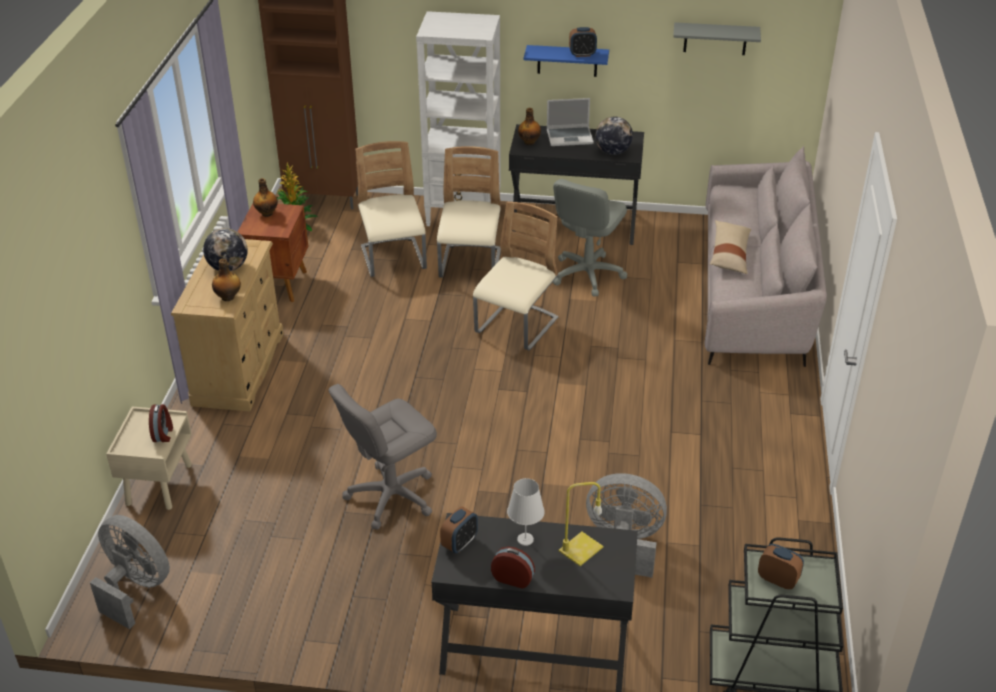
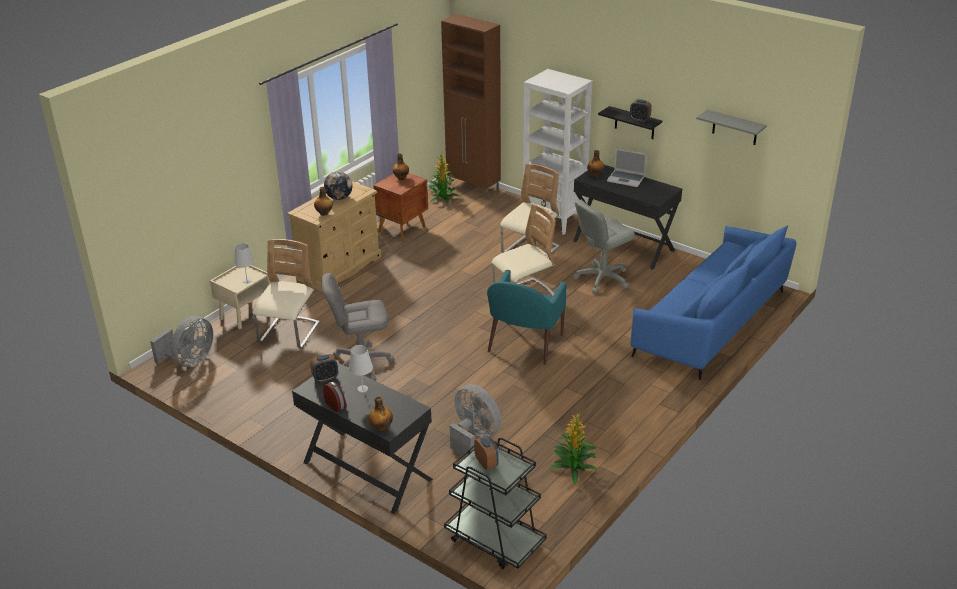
camera: 30 degrees right, 5 degrees down
grey fan [90,515,170,629] -> grey fan turned 60 degrees clockwise [150,316,213,367]
alarm clock [149,404,173,442] -> white table lamp [234,243,254,283]
beige chair [355,141,427,277] -> beige chair moved to [252,239,320,348]
blue shelf [523,45,609,77] -> black shelf [598,106,662,139]
yellow table lamp [559,482,603,566] -> none
globe [595,116,633,155] -> none
grey sofa [705,146,827,367] -> blue sofa [630,226,796,380]
beige pillow [710,220,751,274] -> none
none -> bottle [369,396,393,432]
none -> turquoise armchair [487,270,567,365]
none -> potted plant [549,413,598,484]

